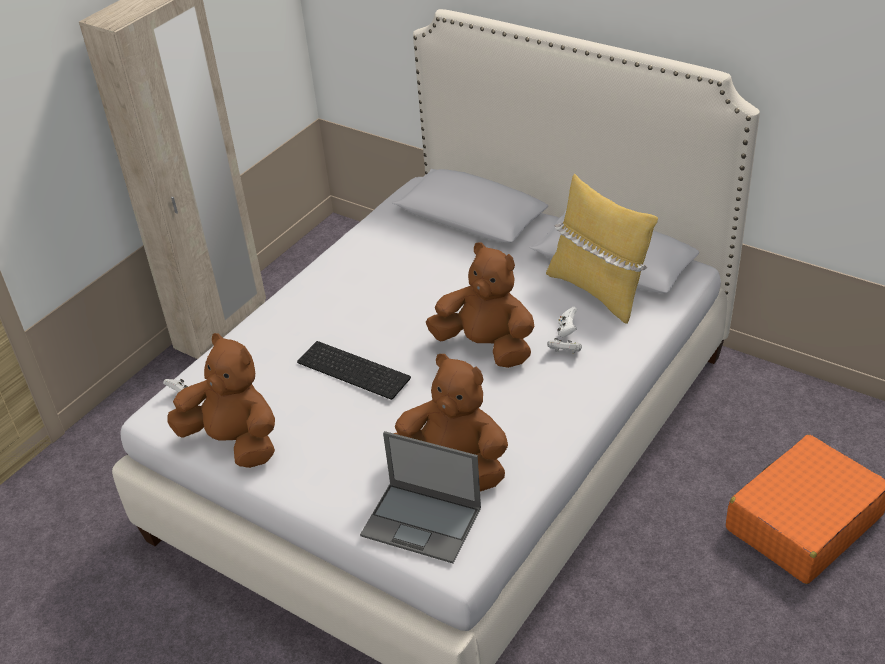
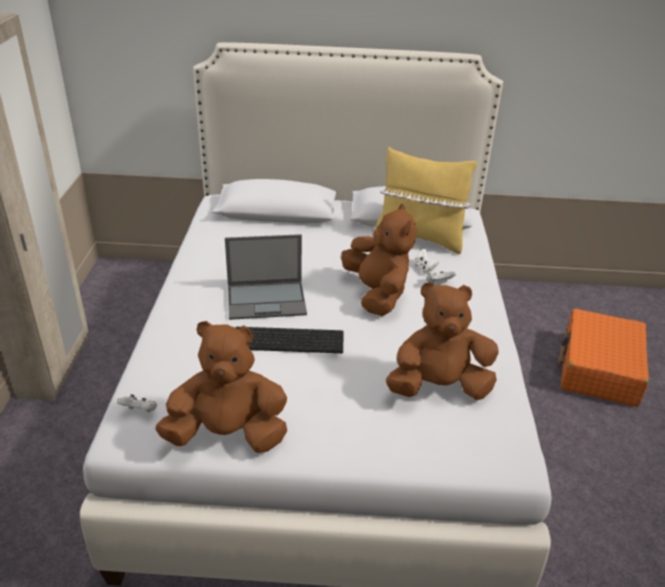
camera: 35 degrees left, 5 degrees down
laptop [360,431,481,563] -> laptop moved to [225,234,307,320]
brown plush toy [426,242,535,368] -> brown plush toy turned 75 degrees clockwise [341,204,416,316]

